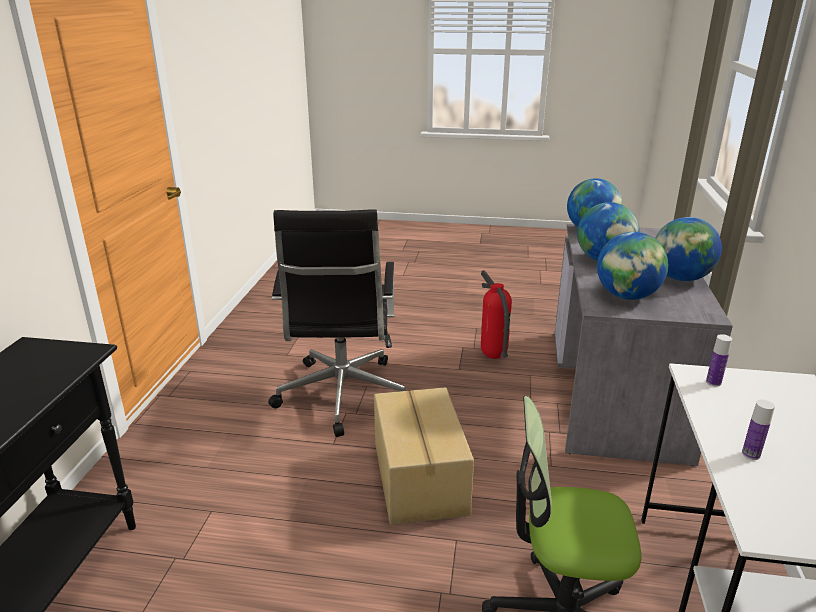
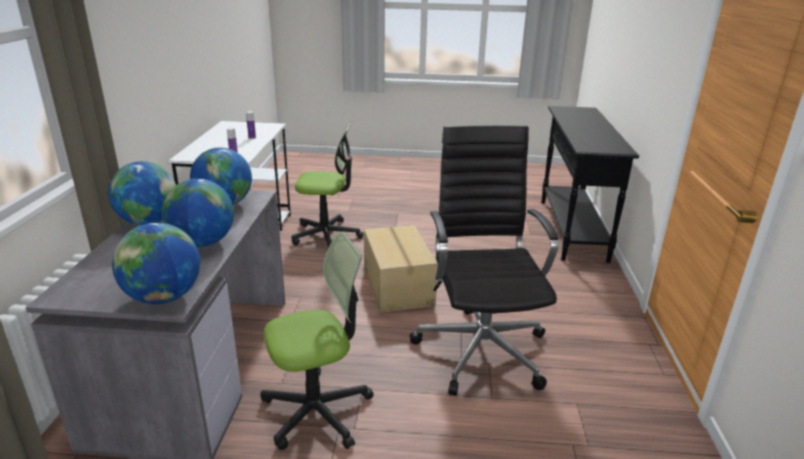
camera: 175 degrees right, 0 degrees up
fire extinguisher [481,270,512,359] -> office chair [260,232,374,450]

